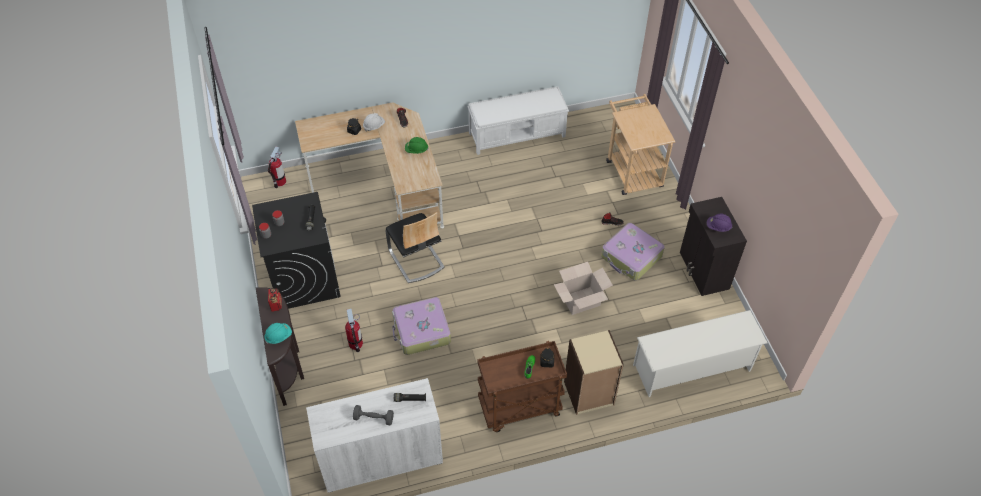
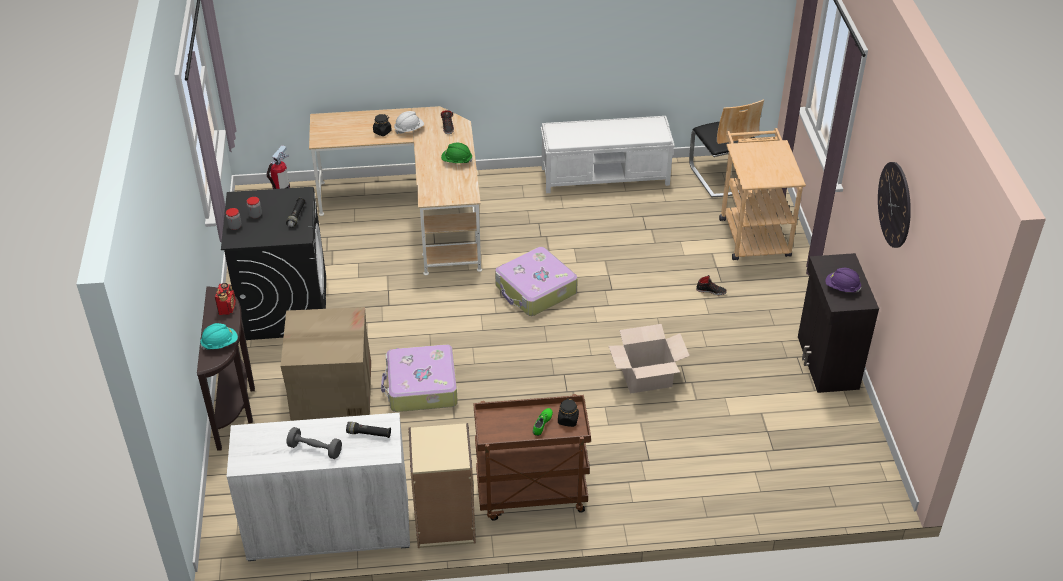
camera: 10 degrees right, 10 degrees down
fire extinguisher [345,309,363,352] -> cardboard box [281,307,371,421]
chair [385,212,445,283] -> chair moved to [689,99,764,197]
beige bookcase [564,330,624,415] -> beige bookcase moved to [408,423,476,548]
suitcase [601,223,665,281] -> suitcase moved to [495,247,578,316]
white shoe rack [633,310,768,397] -> none
none -> wall clock [878,162,911,248]

